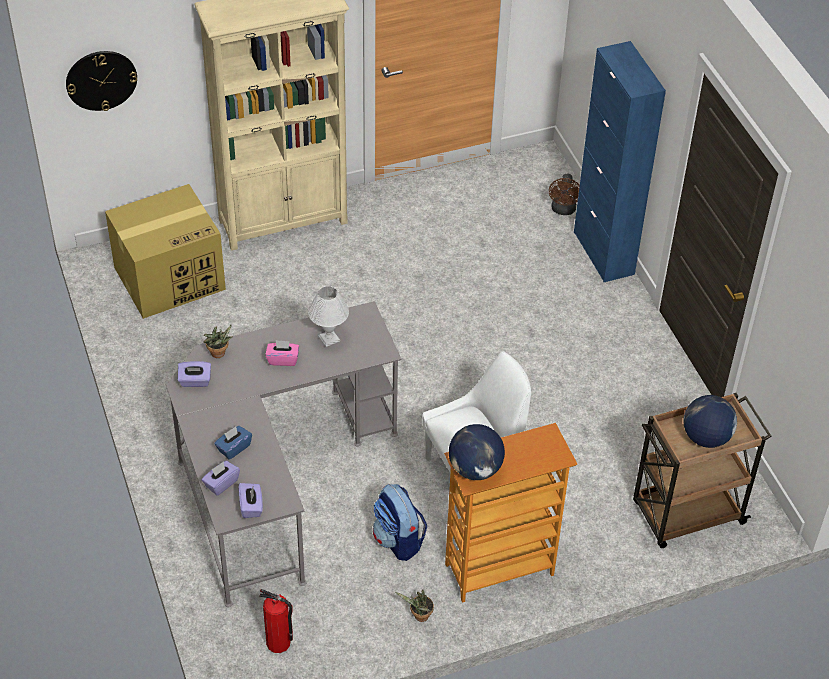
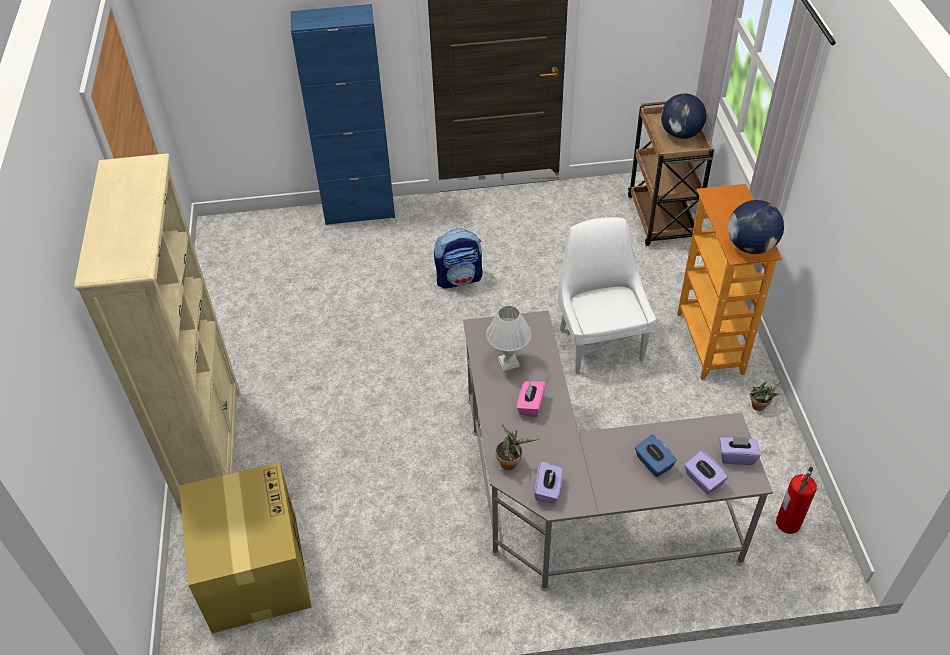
camera: 75 degrees left, 0 degrees up
wall clock [66,51,137,111] -> none
backpack [373,484,427,561] -> backpack moved to [434,228,483,289]
brown fan [549,174,580,215] -> none

